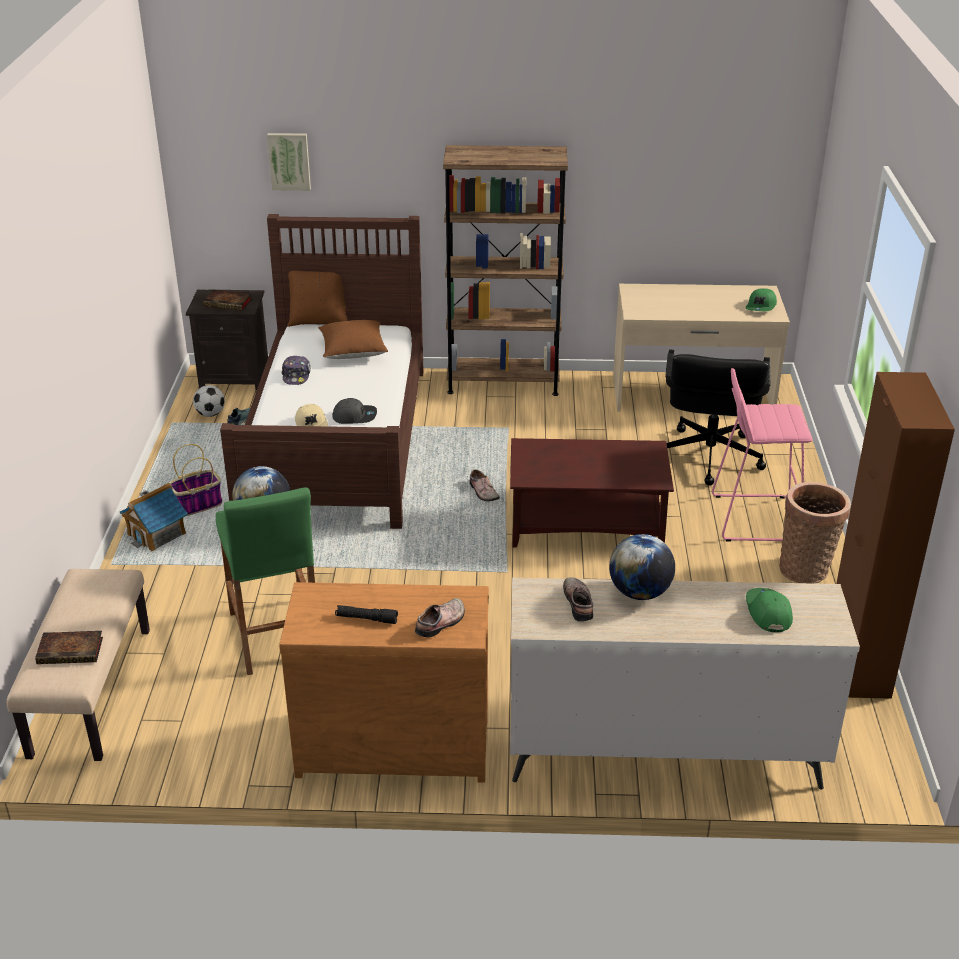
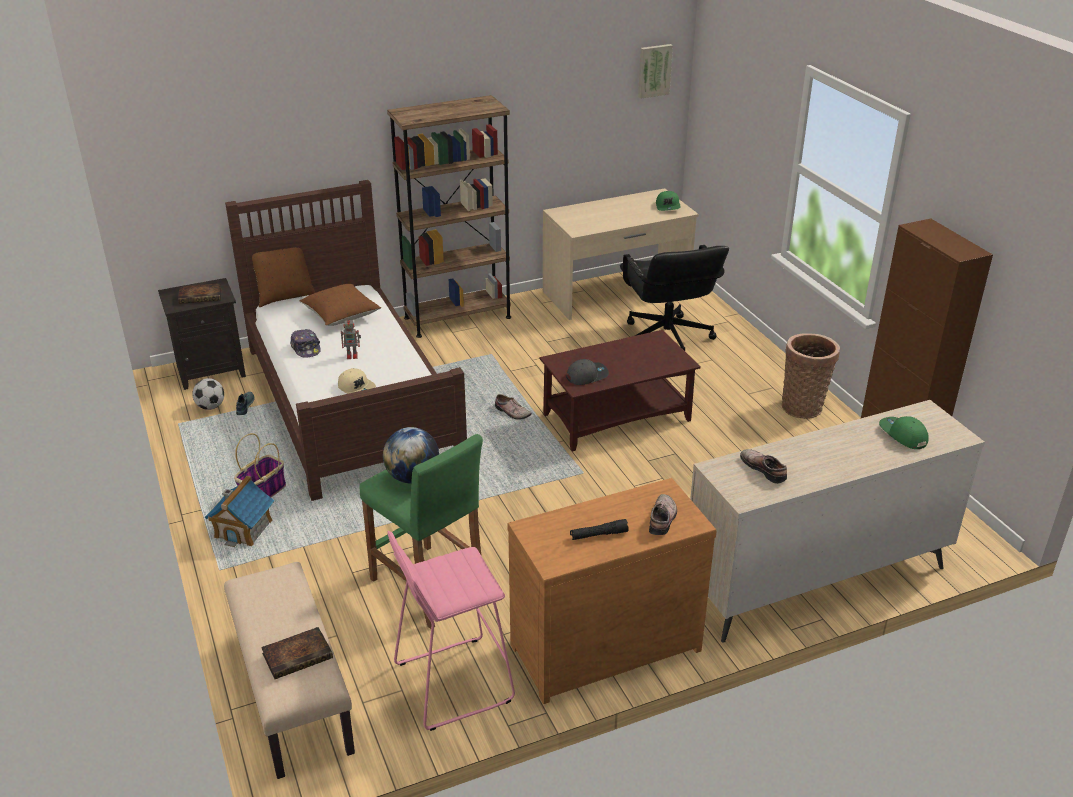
camera: 25 degrees left, 0 degrees up
picture [267,133,311,191] -> picture moved to [638,44,673,99]
grey cap [332,398,377,424] -> grey cap moved to [566,359,609,385]
globe [609,534,675,600] -> none
pink stool [712,368,813,541] -> pink stool moved to [388,531,515,731]
none -> toy robot [341,317,361,359]

